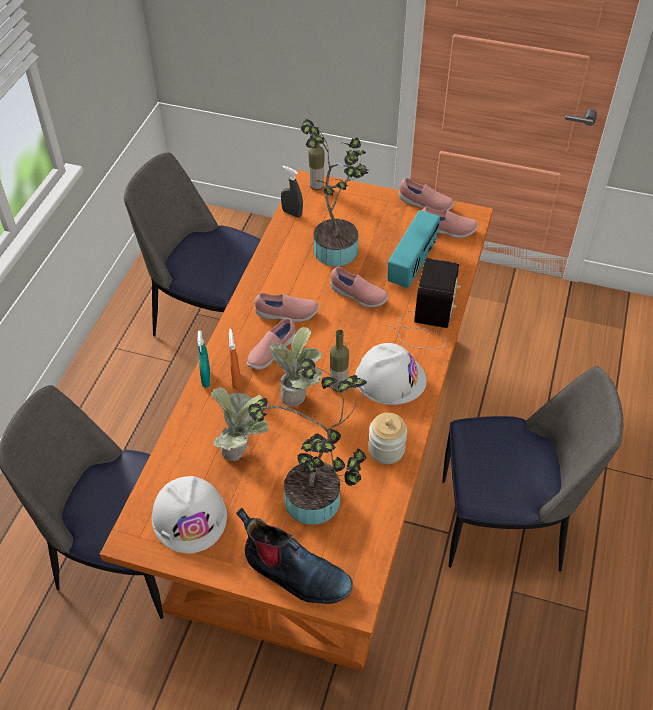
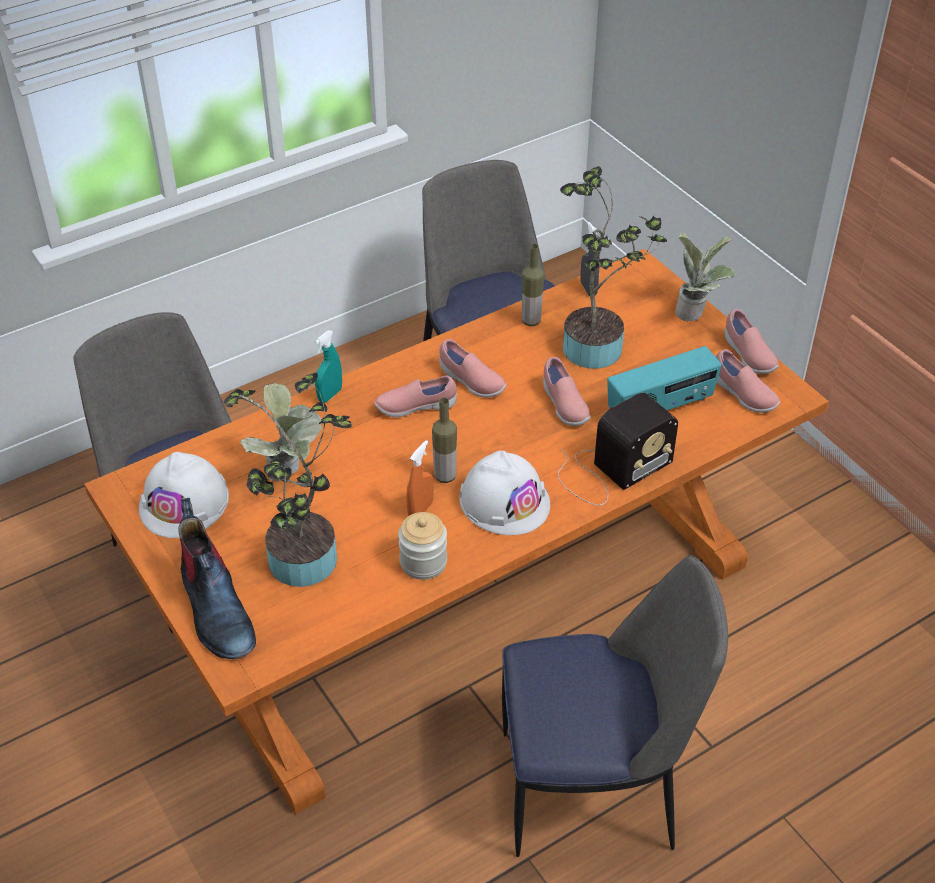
camera: 40 degrees right, 5 degrees down
orange spray bottle [229,329,241,389] -> orange spray bottle moved to [406,440,434,516]
potted plant [270,327,323,407] -> potted plant moved to [675,230,736,321]
bottle [308,134,325,190] -> bottle moved to [522,244,544,326]
chair [443,366,623,572] -> chair turned 45 degrees counterclockwise [502,555,728,857]

